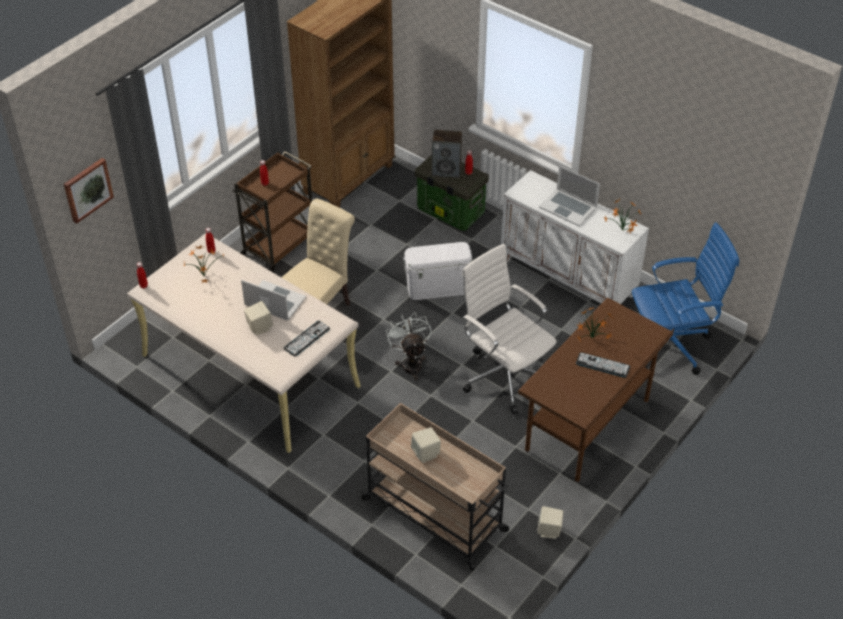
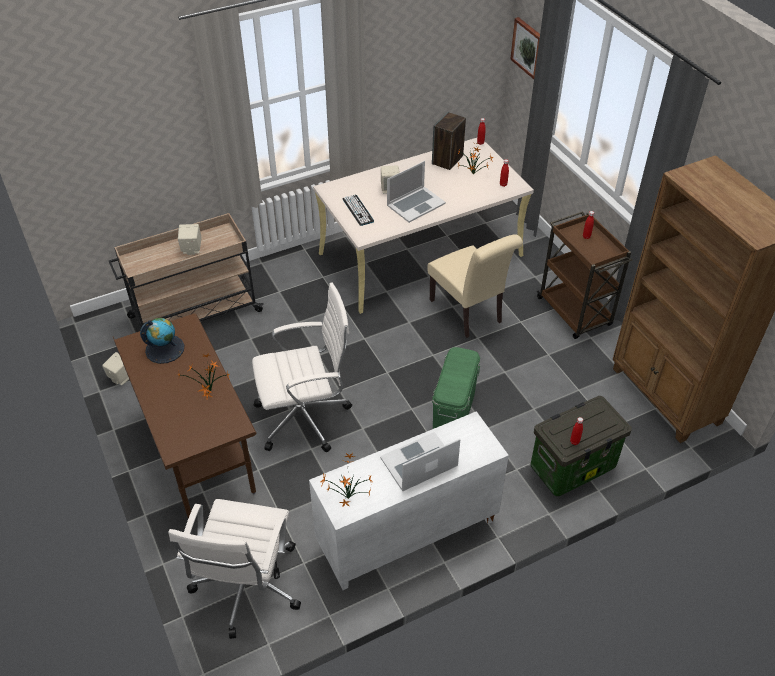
camera: 115 degrees right, 0 degrees up
white fan [386,312,432,380] -> none
white storage box [403,242,472,300] -> green storage box [432,347,480,429]
speaker [432,130,462,178] -> speaker moved to [432,112,466,170]
keyboard [576,352,630,378] -> none
blue office chair [632,222,739,375] -> white office chair [169,499,301,639]
none -> globe [140,318,185,364]

